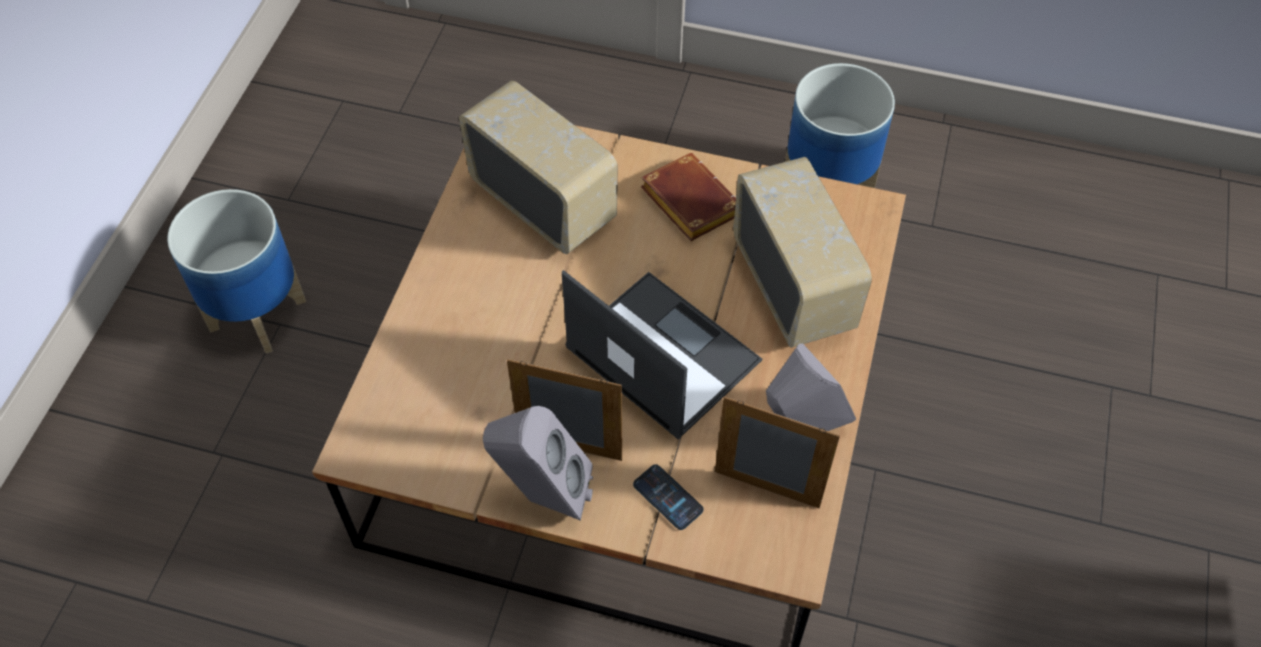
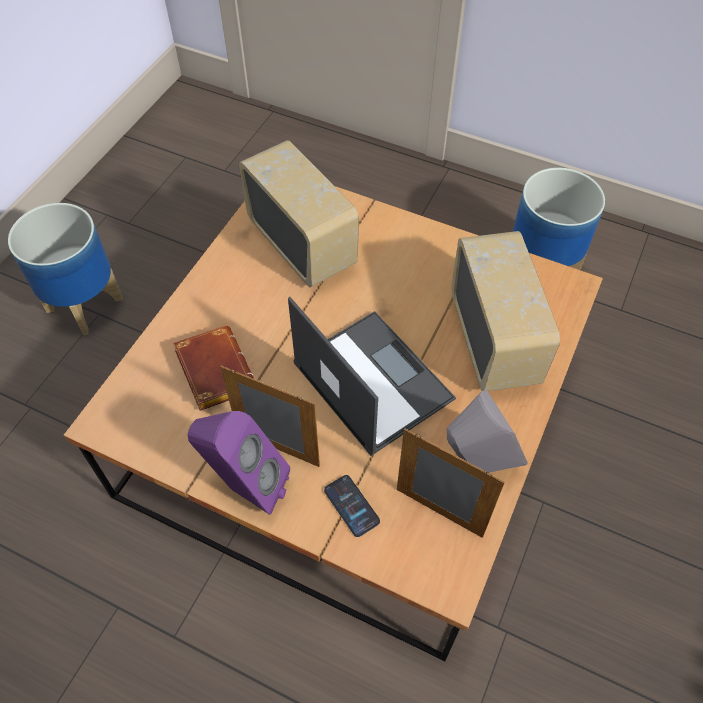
camera: 10 degrees right, 0 degrees up
grey speaker [483,406,593,521] -> purple speaker [188,411,290,515]
brown book [641,153,736,241] -> brown book moved to [173,326,254,411]

